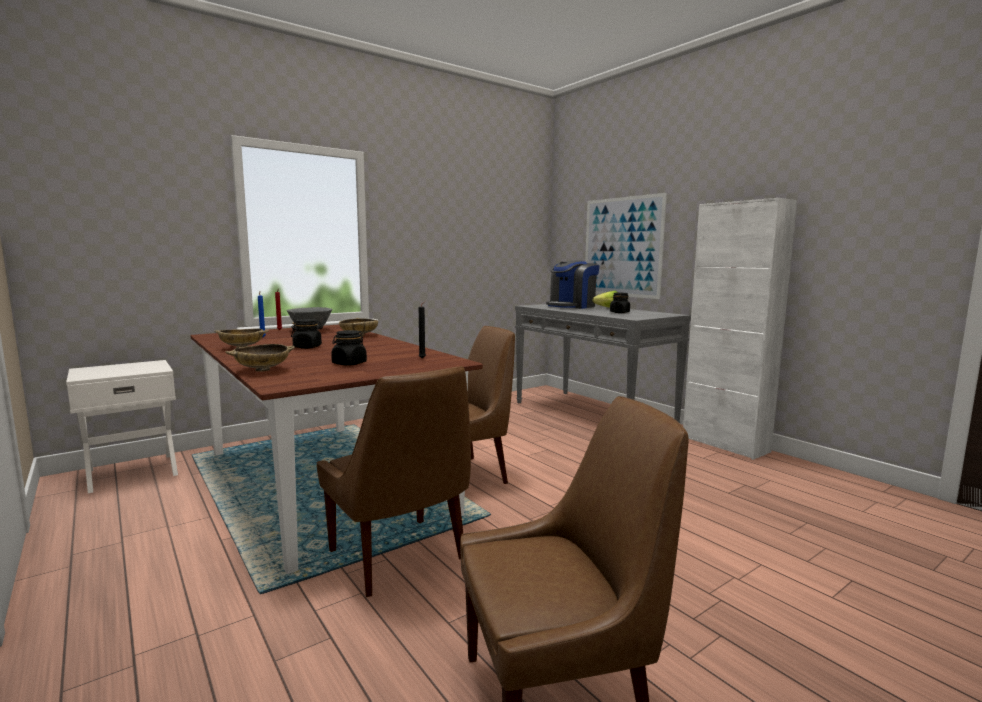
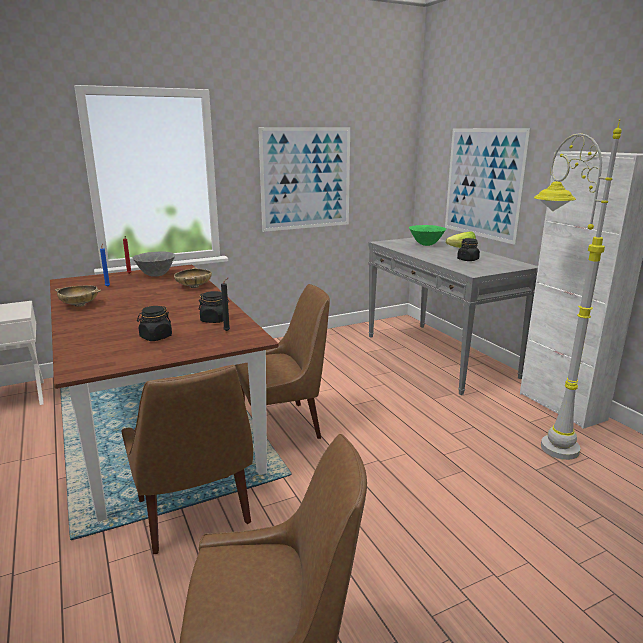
camera: 10 degrees right, 10 degrees up
beige bowl [226,344,295,372] -> none
black jar [291,319,323,349] -> black jar moved to [199,291,229,323]
coffee machine [546,260,599,309] -> green bowl [409,225,446,246]
none -> picture [258,127,350,232]
none -> grey floor lamp [534,119,622,460]

